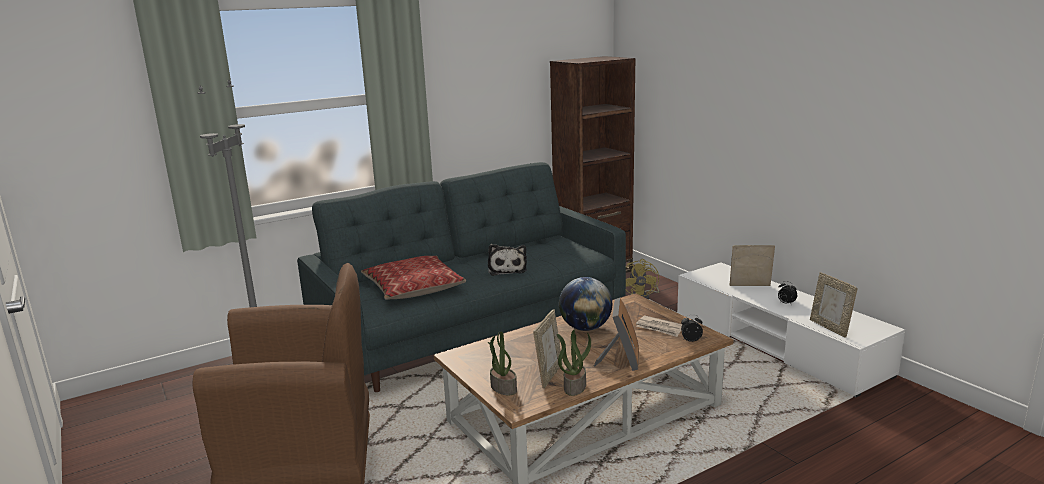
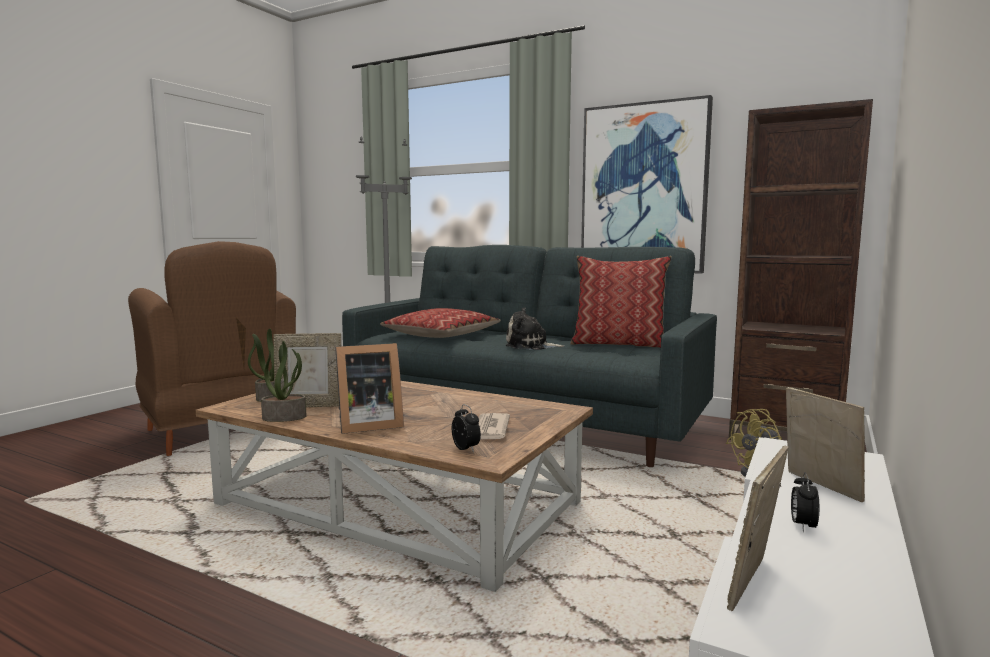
camera: 60 degrees right, 10 degrees down
plush toy [488,244,527,276] -> plush toy turned 45 degrees clockwise [506,307,564,350]
globe [559,277,612,331] -> none
none -> pillow [570,256,672,348]
none -> picture [581,95,713,274]

